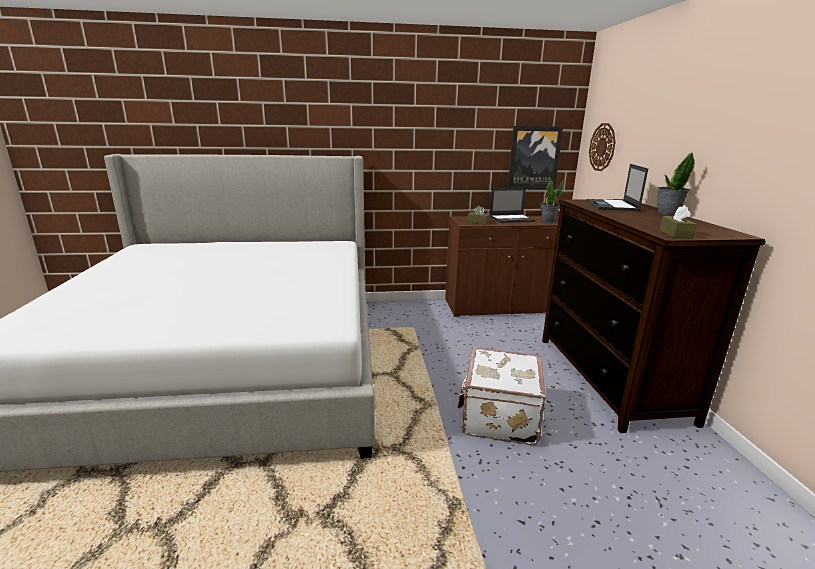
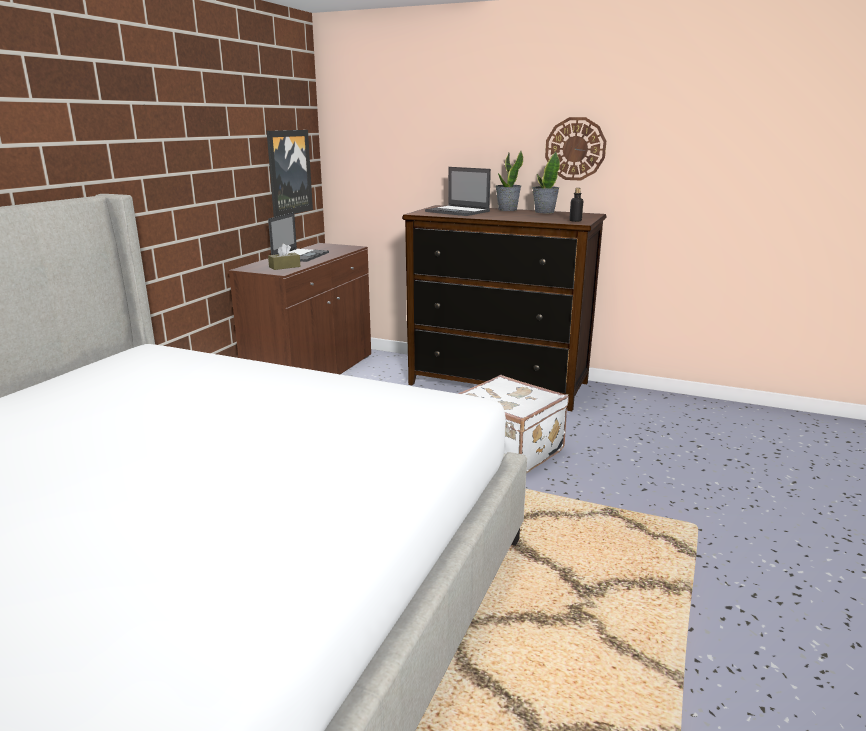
camera: 60 degrees left, 0 degrees up
potted plant [540,180,563,223] -> potted plant moved to [532,152,560,213]
wall clock [589,123,615,171] -> wall clock moved to [545,117,606,180]
brown tissue box [660,205,697,239] -> bottle [569,188,583,222]

